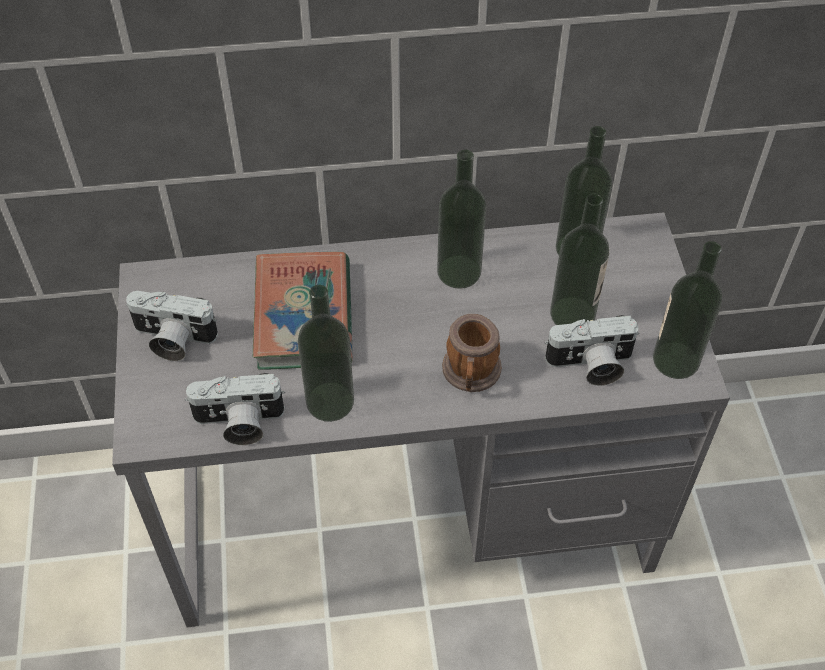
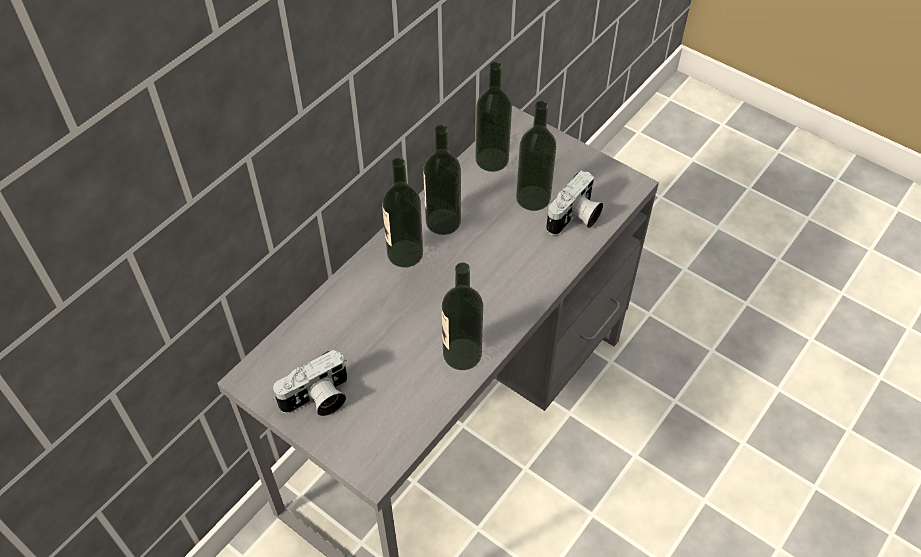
camera: 45 degrees left, 0 degrees up
camera [185,373,285,445] -> none
book [253,252,353,370] -> none
mug [442,314,502,392] -> none
bottle [653,241,722,379] -> bottle moved to [382,158,423,267]

